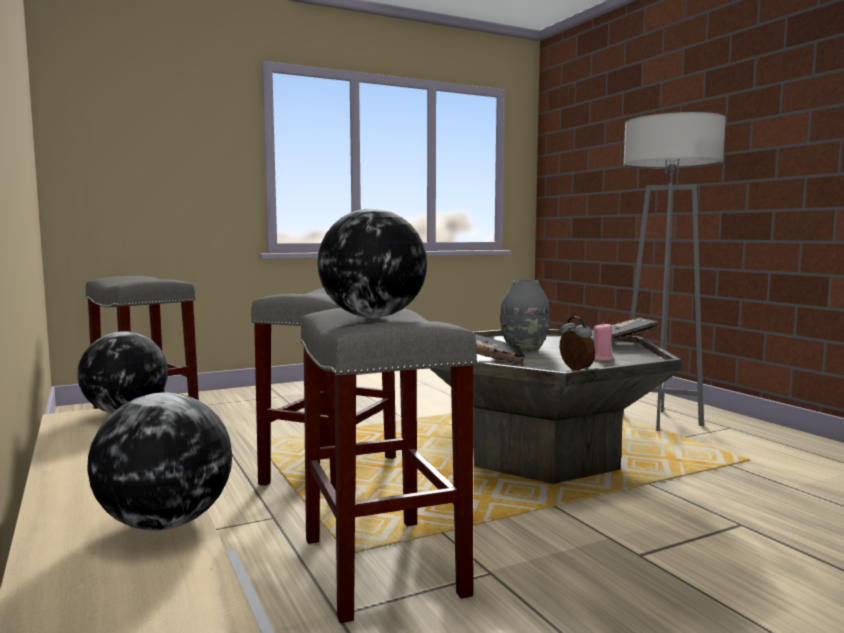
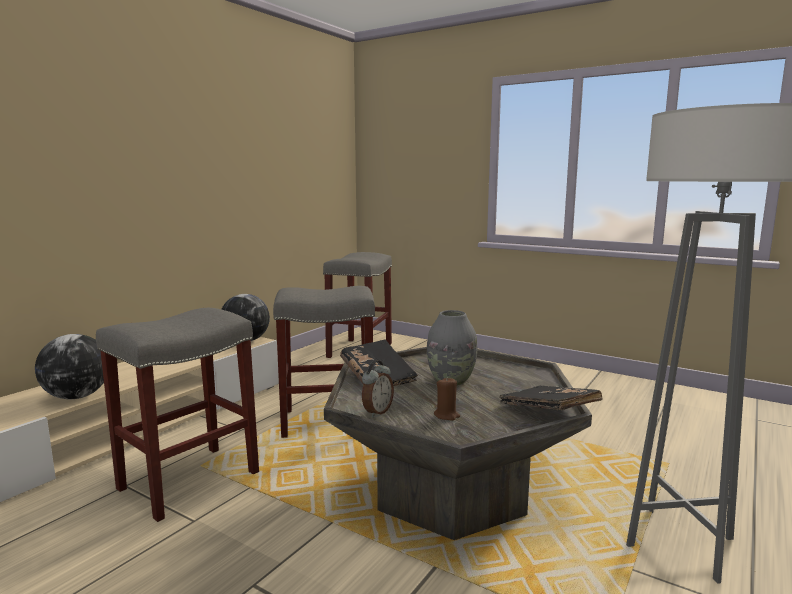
camera: 60 degrees right, 5 degrees up
globe [318,208,427,318] -> none
pink candle [594,322,614,361] -> brown candle [434,377,460,420]

